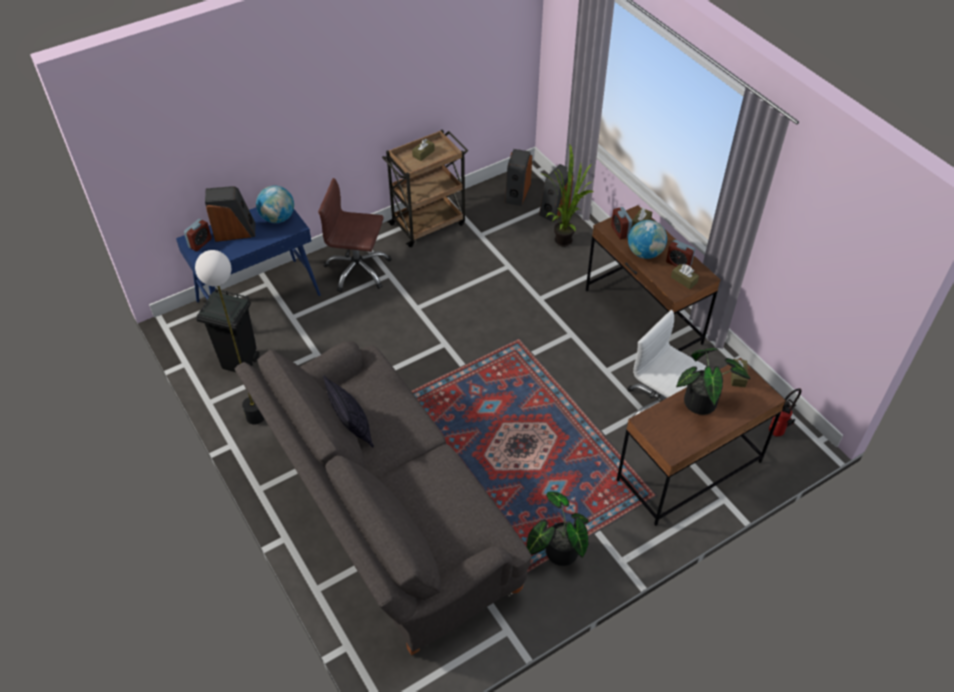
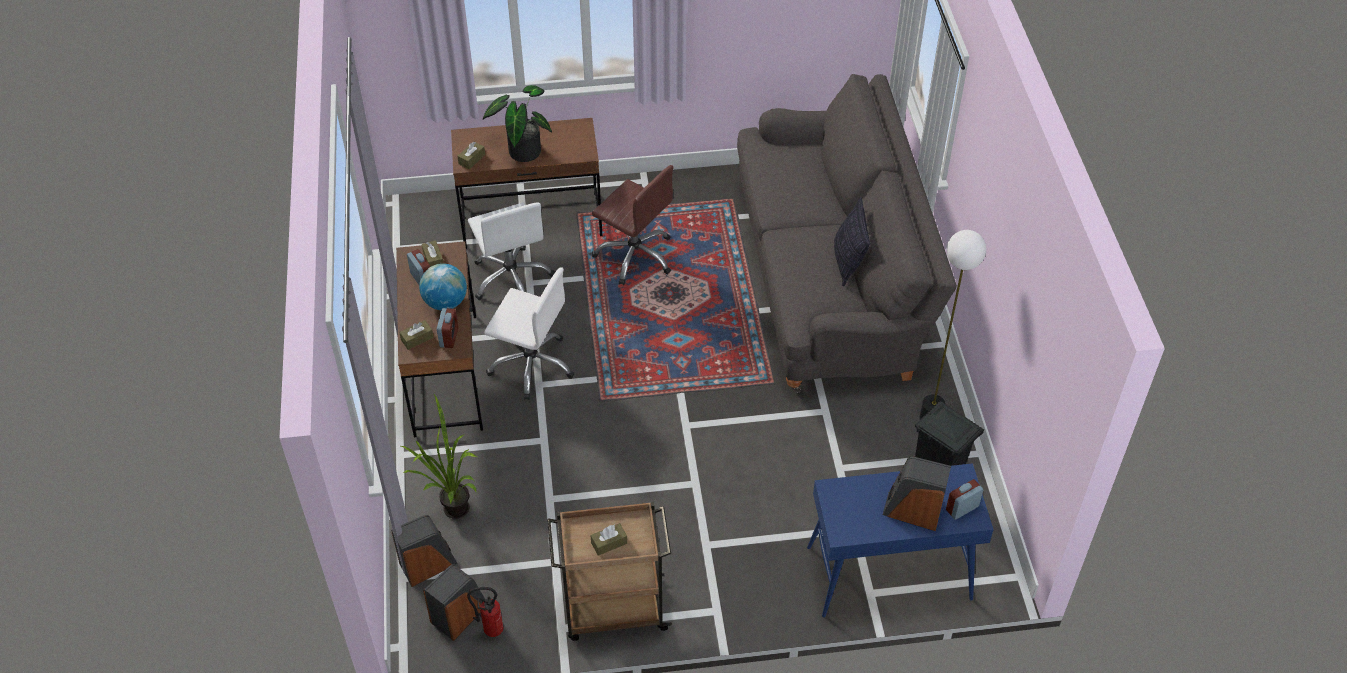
camera: 155 degrees left, 0 degrees up
globe [256,185,294,223] -> none
brown office chair [318,178,392,293] -> brown office chair moved to [592,165,673,285]
potted plant [527,492,589,566] -> none
fire extinguisher [769,388,802,437] -> fire extinguisher moved to [467,587,504,637]
none -> white office chair [484,268,574,400]

